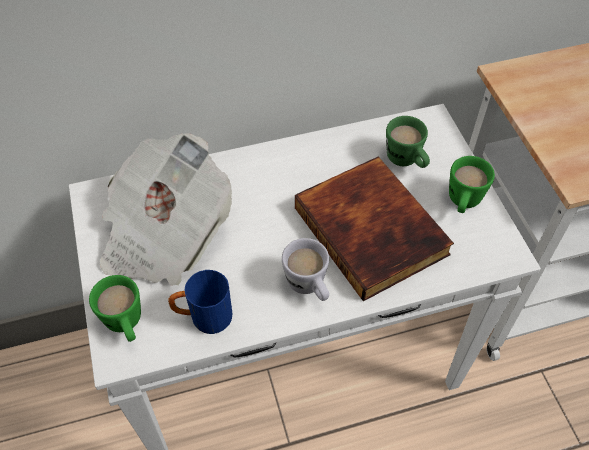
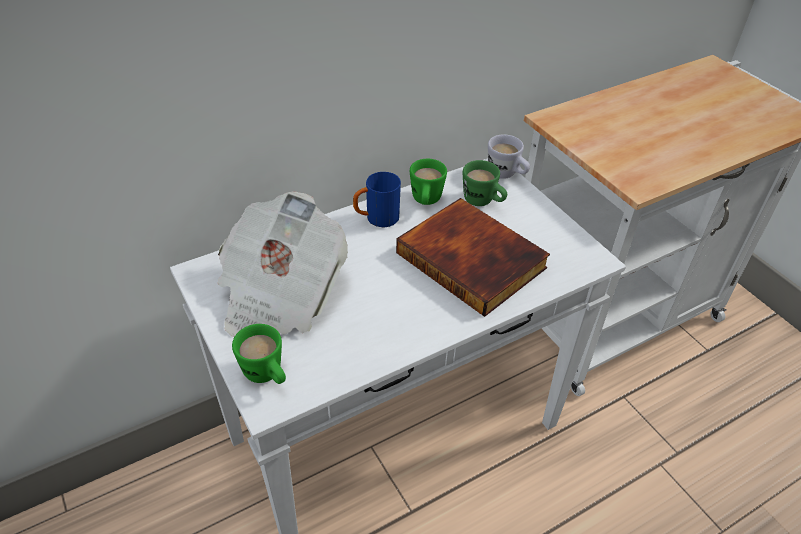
camera: 15 degrees left, 10 degrees down
blue mug [168,270,233,334] -> blue mug moved to [353,172,401,227]
white mug [282,238,329,301] -> white mug moved to [488,134,530,179]
green mug [449,156,495,213] -> green mug moved to [410,159,447,205]

